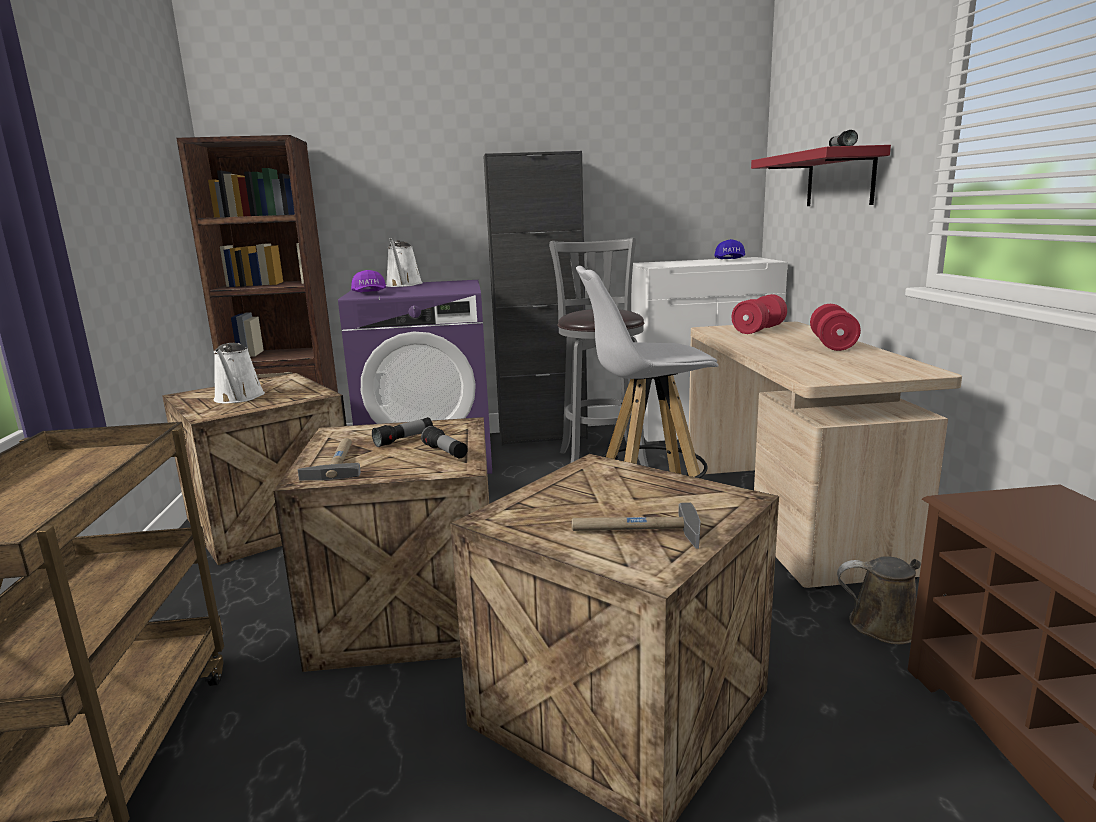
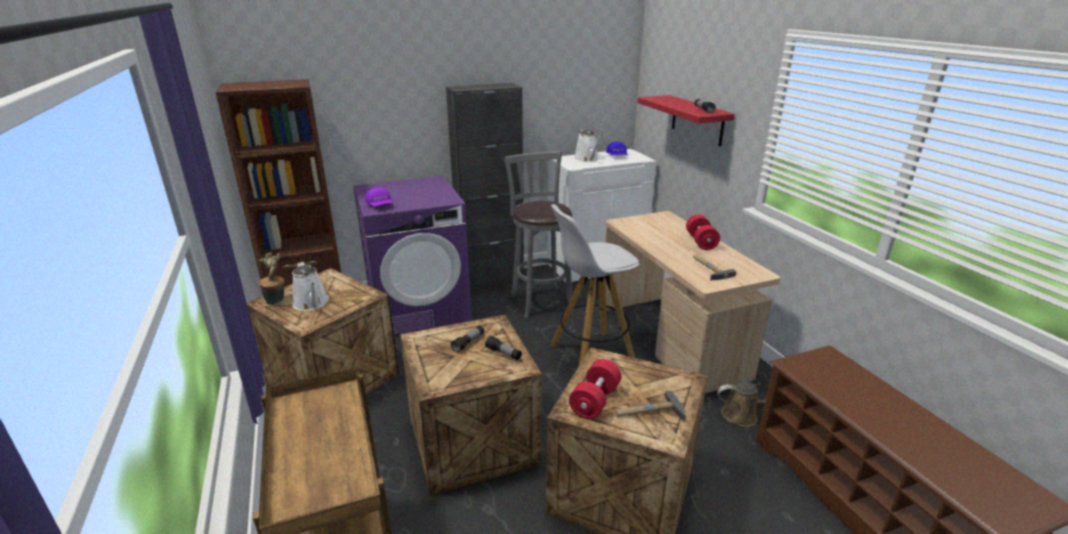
camera: 15 degrees left, 10 degrees up
hammer [298,438,361,481] -> hammer moved to [693,254,737,280]
white watering can [386,238,423,287] -> white watering can moved to [574,129,603,162]
red dumbbell [732,294,787,334] -> red dumbbell moved to [569,359,621,419]
none -> potted plant [259,252,285,305]

